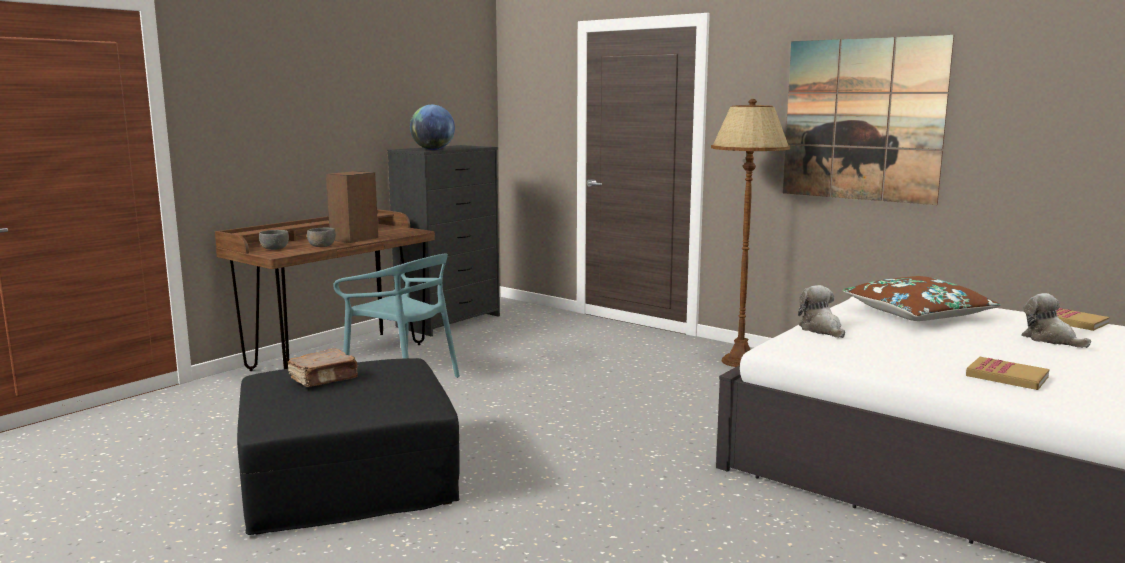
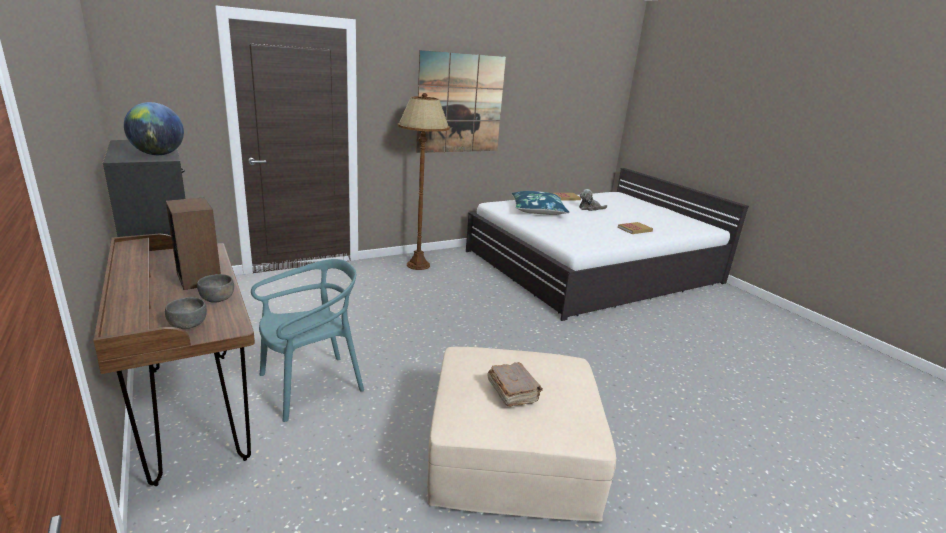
camera: 70 degrees left, 10 degrees up
black ottoman [237,358,460,535] -> beige ottoman [427,347,616,522]
plush toy [798,285,845,338] -> none
brown pillow [843,276,1001,321] -> blue pillow [511,191,570,215]

